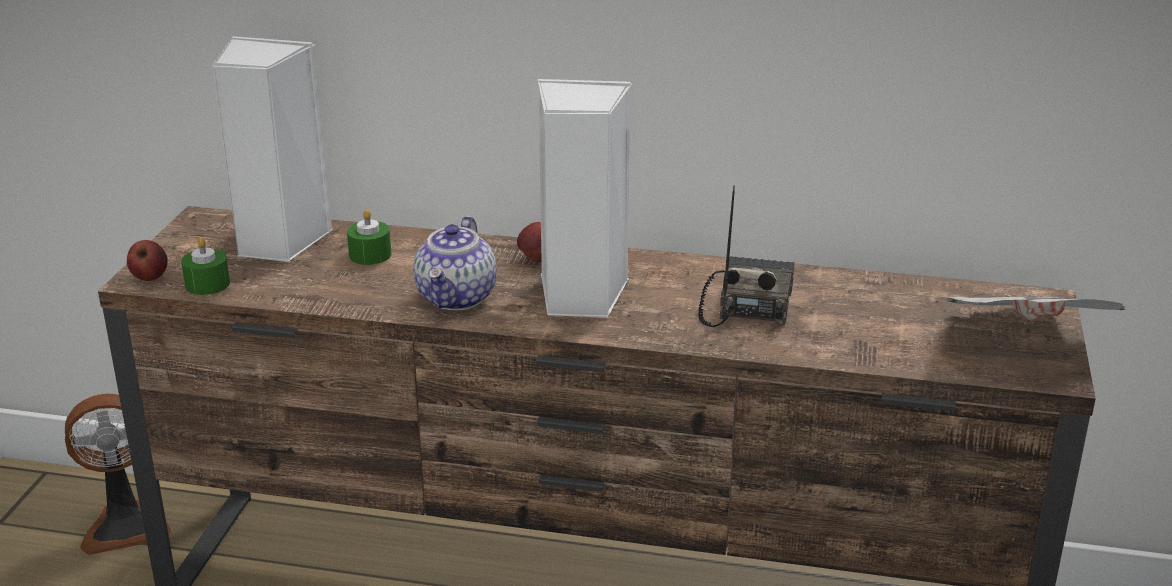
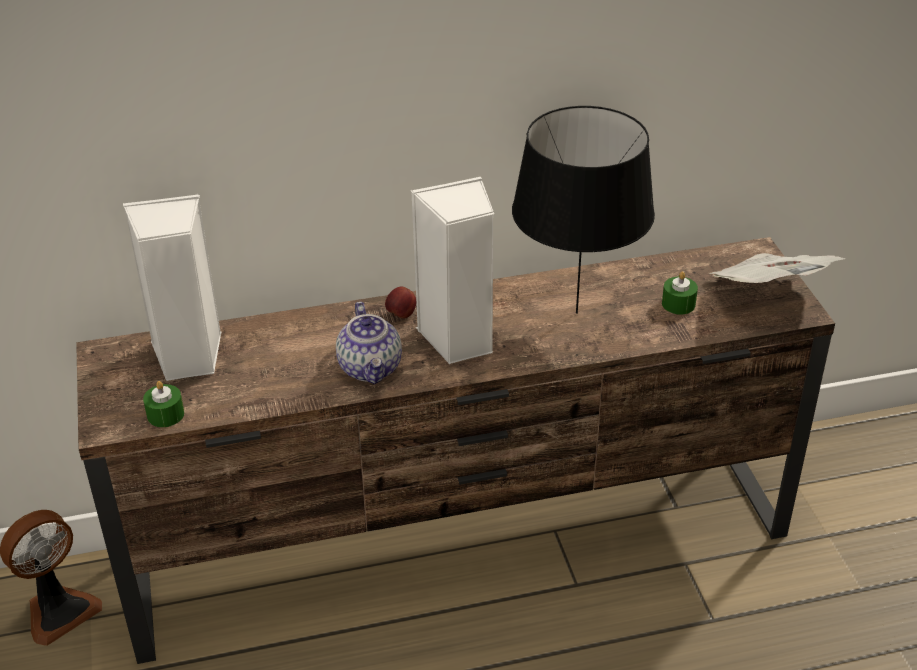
camera: 25 degrees left, 10 degrees up
apple [127,240,168,281] -> none
green candle [347,209,392,265] -> green candle moved to [662,271,698,315]
radio [698,185,795,327] -> black table lamp [512,106,655,314]

